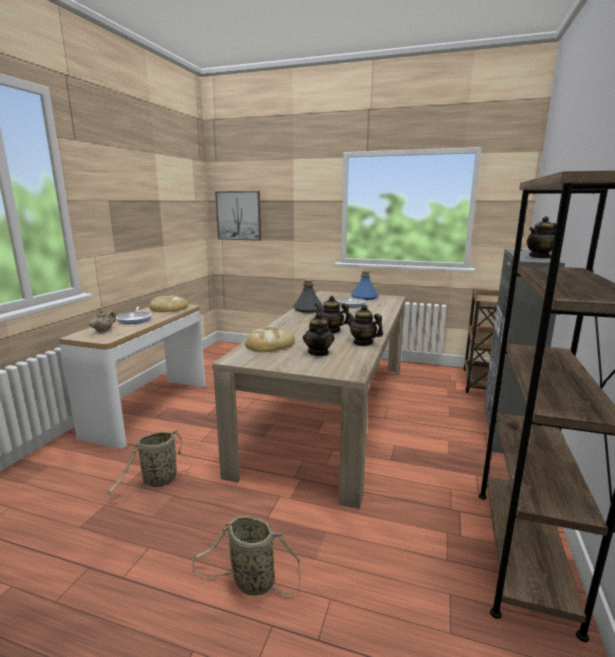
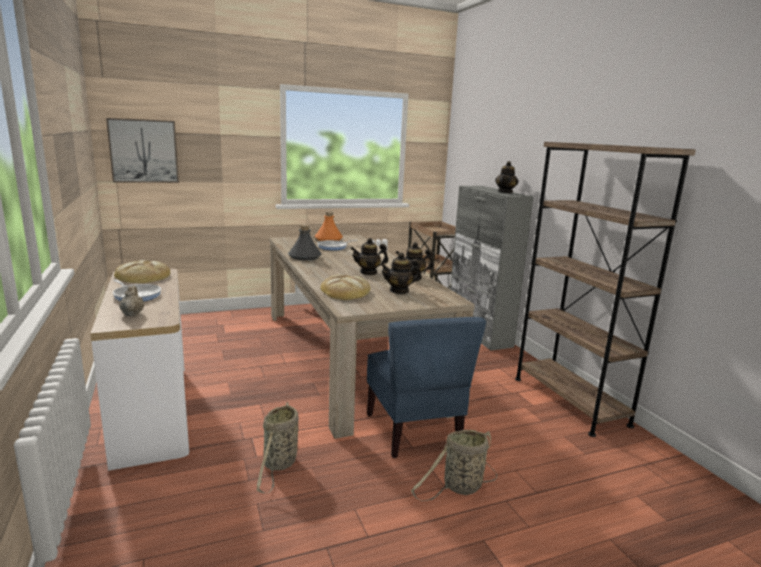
camera: 40 degrees left, 0 degrees up
teapot [303,312,334,356] -> teapot turned 120 degrees clockwise [380,253,422,294]
blue bottle [351,271,379,300] -> orange bottle [315,212,343,241]
none -> blue chair [367,317,486,458]

